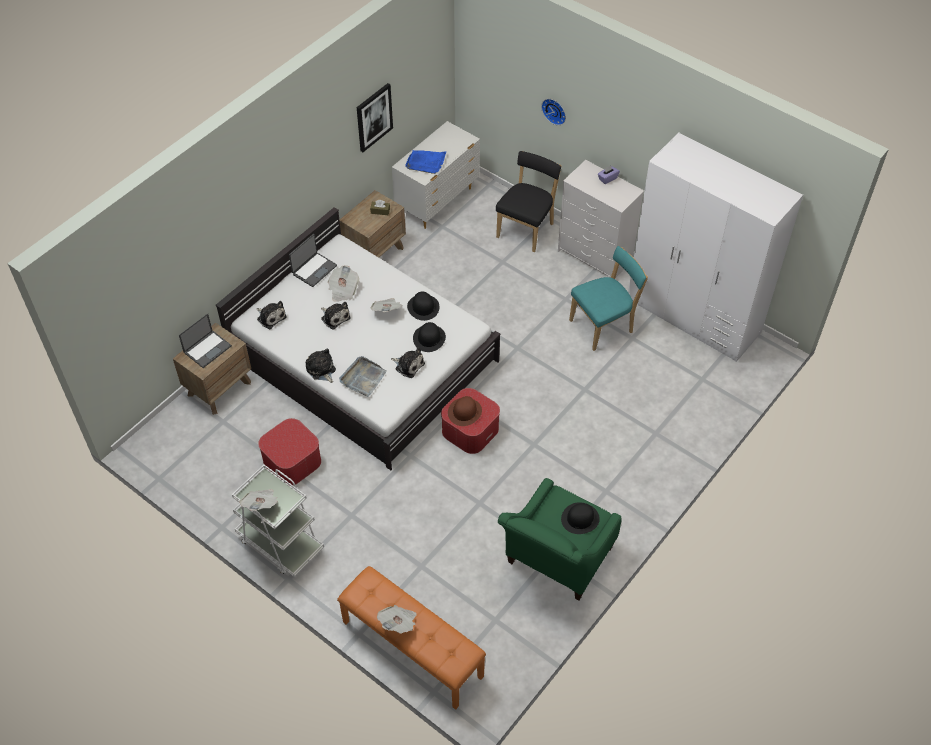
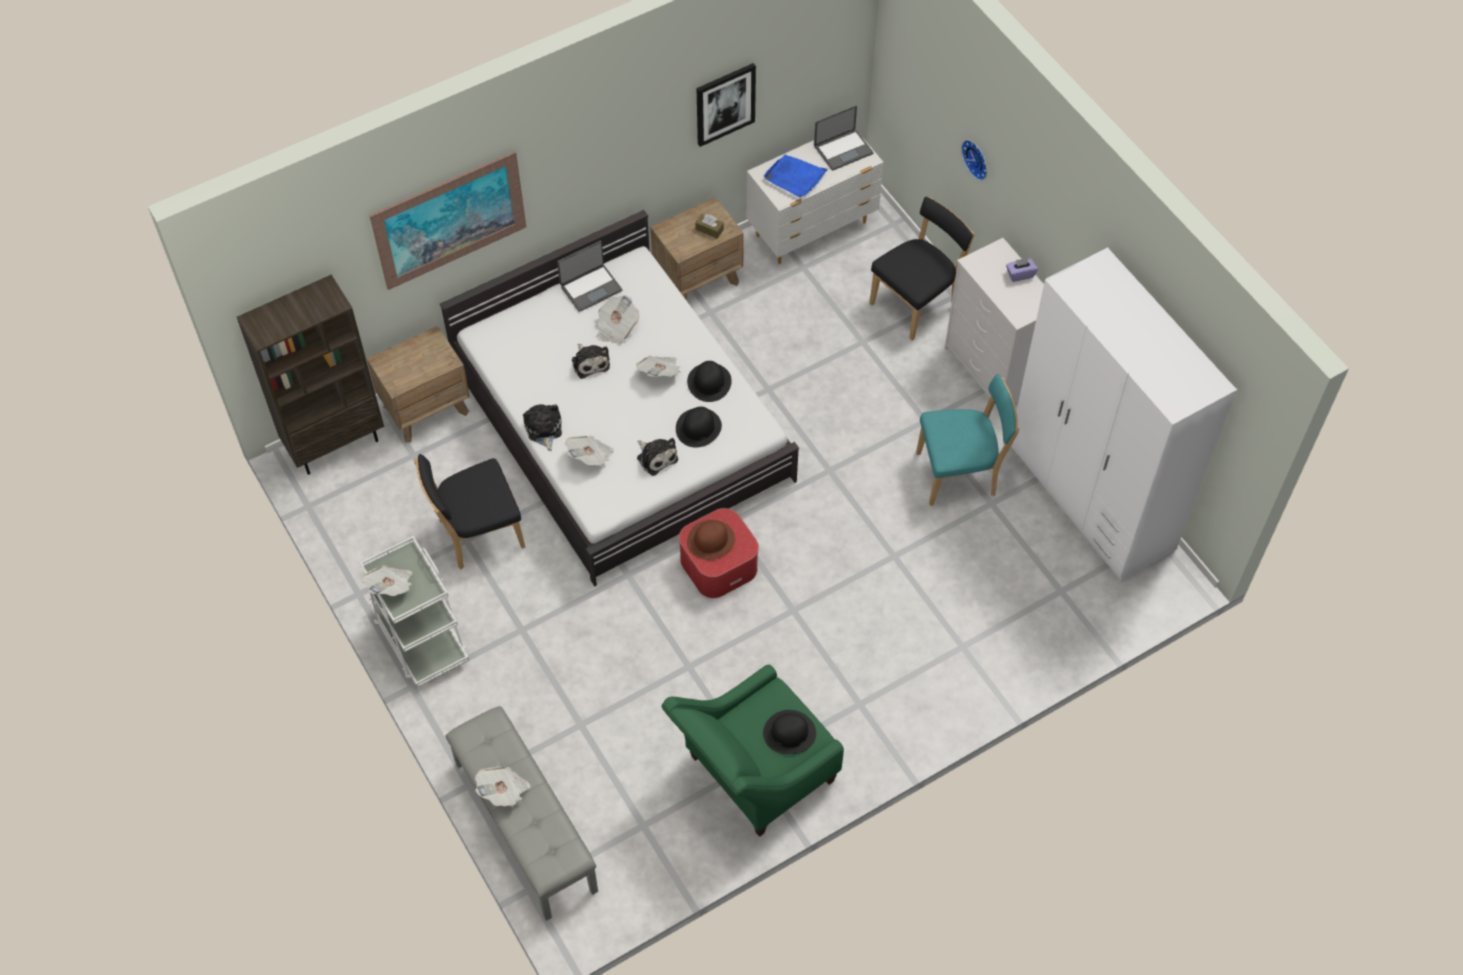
camera: 20 degrees right, 5 degrees up
laptop [179,313,232,368] -> laptop moved to [814,105,874,171]
plush toy [256,301,287,329] -> none
ottoman [258,418,321,485] -> black chair [414,454,525,570]
orange bench [337,566,486,710] -> grey bench [445,706,598,921]
grey tray [339,356,387,397] -> newspaper [565,436,614,465]
none -> brown bookcase [237,275,384,475]
none -> picture [369,151,526,290]

